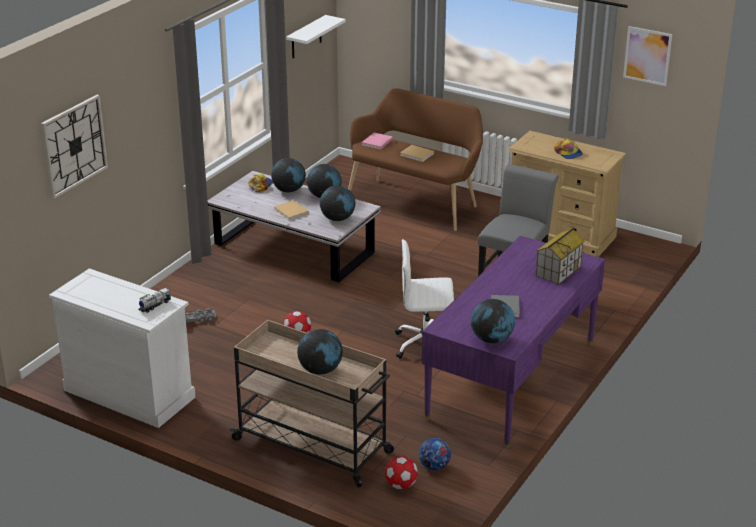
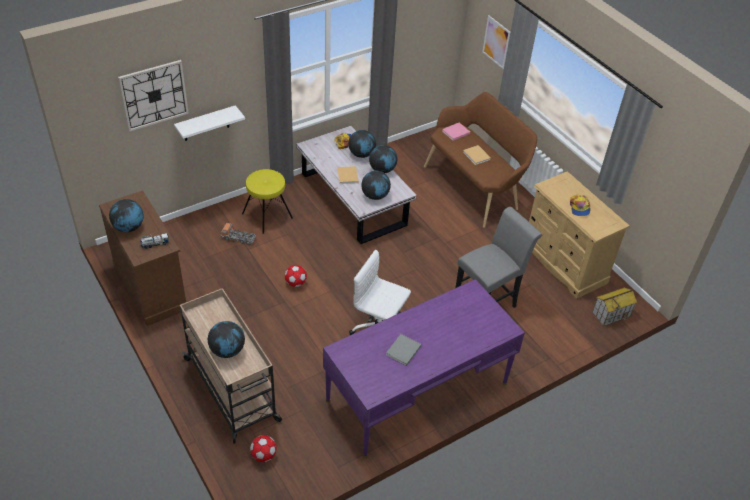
camera: 25 degrees right, 15 degrees up
white dresser [49,268,195,428] -> brown dresser [99,191,187,326]
white shelf [286,15,346,58] -> white shelf moved to [174,105,245,141]
football [419,438,451,470] -> none
globe [471,299,515,343] -> globe moved to [109,199,144,232]
toy house [536,228,585,285] -> toy house moved to [592,288,637,326]
picture [623,26,672,86] -> picture moved to [482,15,510,69]
none -> yellow stool [242,169,293,234]

